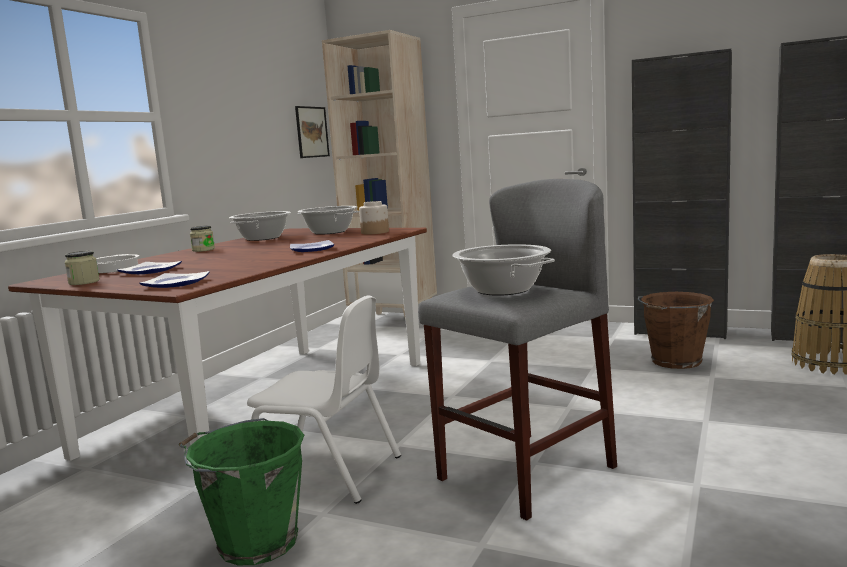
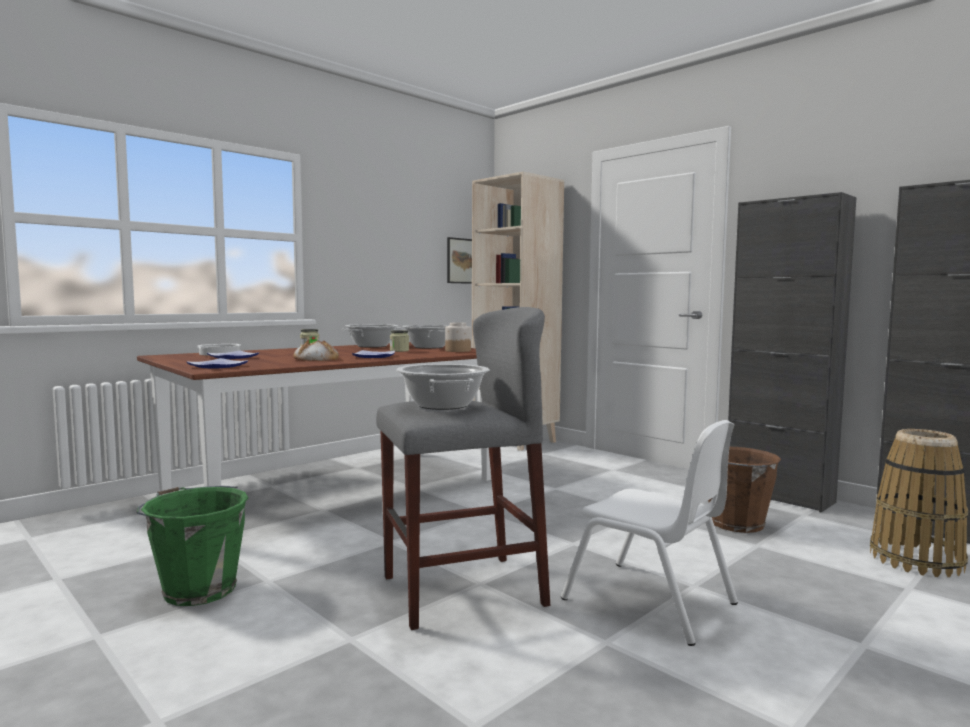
camera: 20 degrees right, 5 degrees down
jar [65,251,99,285] -> jar moved to [390,330,409,352]
white chair [247,295,401,504] -> white chair moved to [561,420,738,646]
none -> bread [294,339,339,361]

